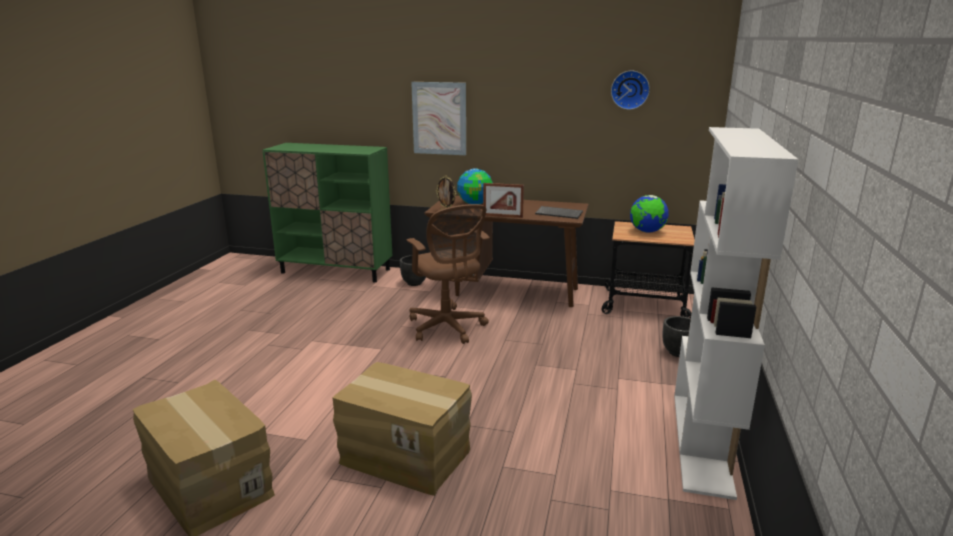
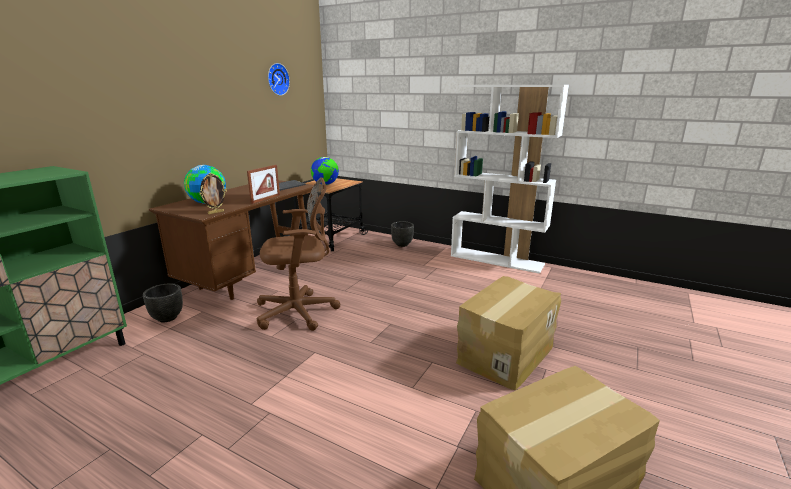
camera: 75 degrees left, 0 degrees up
picture [411,82,466,155] -> none

